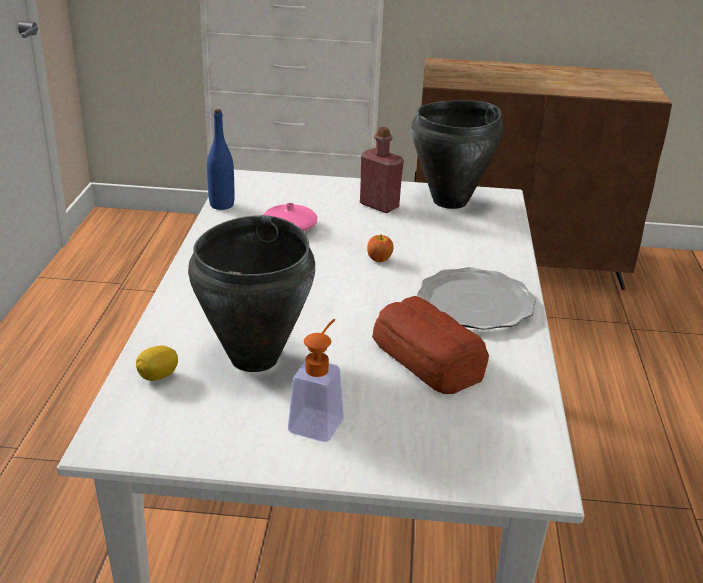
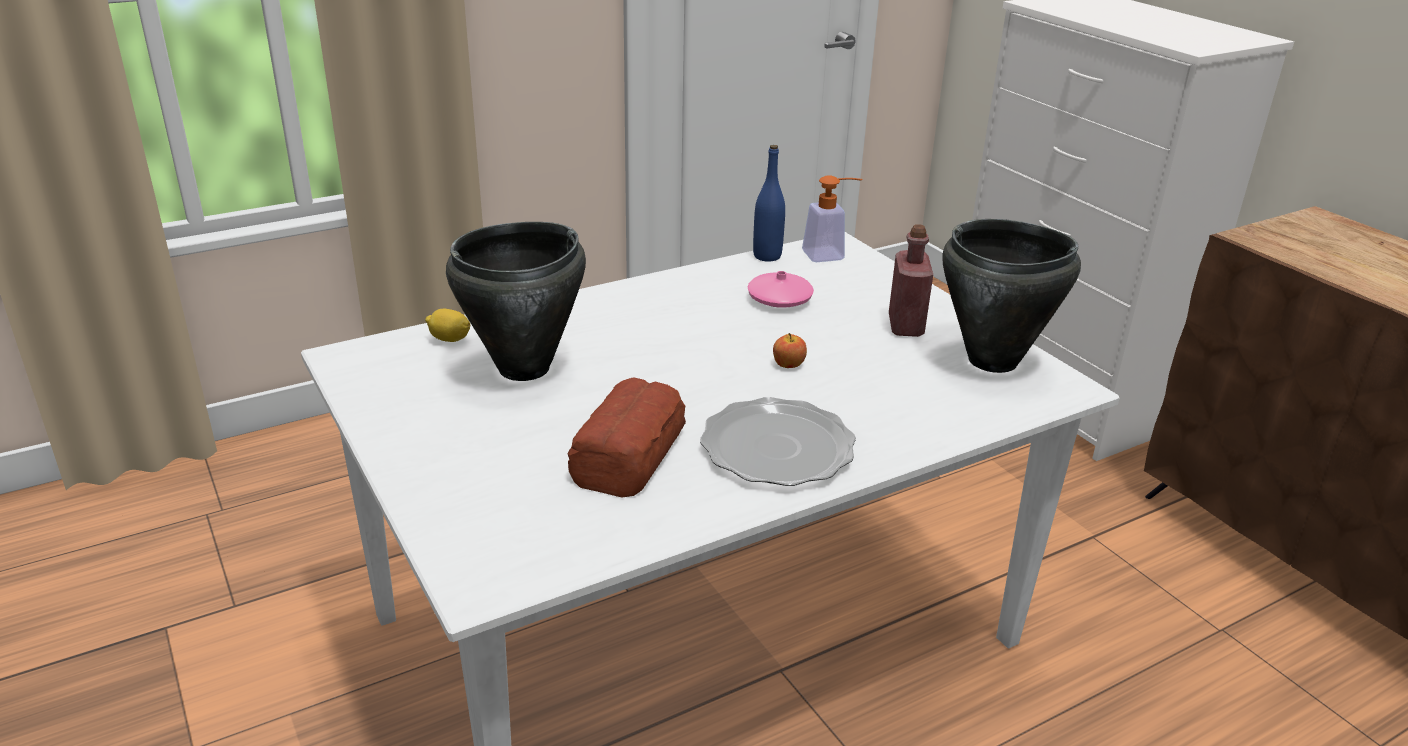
camera: 55 degrees right, 0 degrees up
soap dispenser [288,319,344,442] -> soap dispenser moved to [802,175,862,262]

